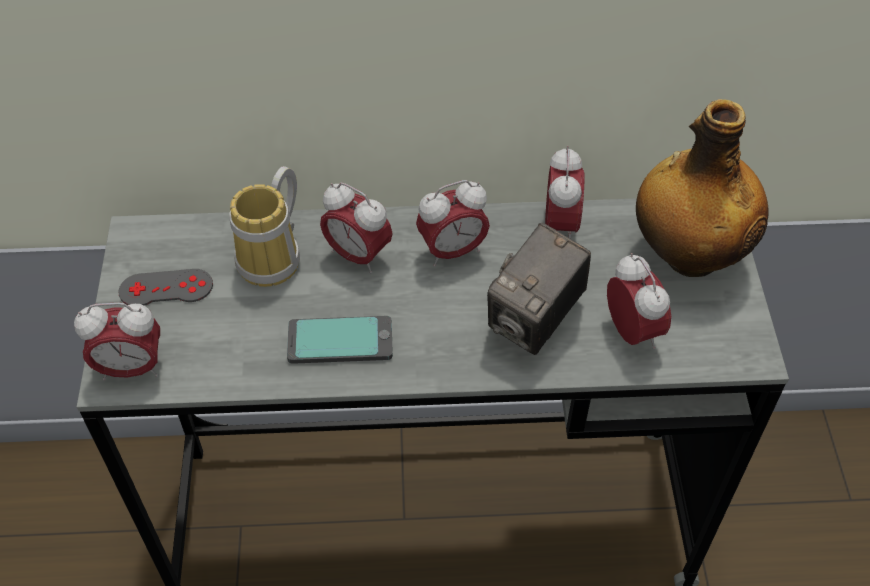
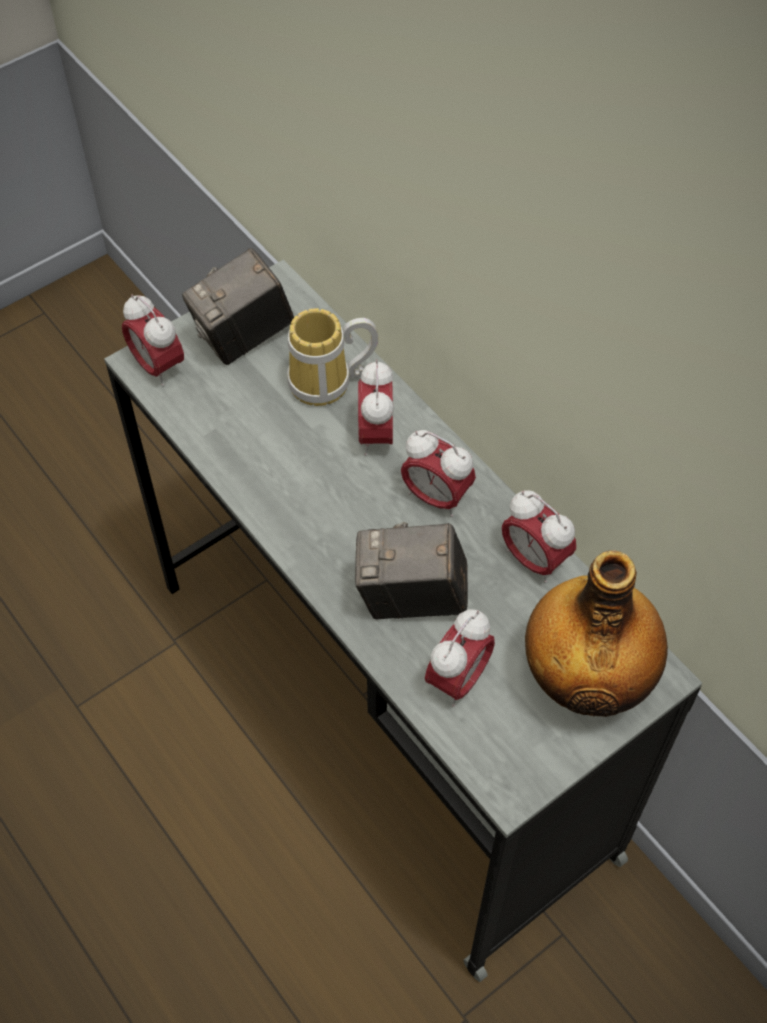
camera: 55 degrees right, 5 degrees up
grey game controller [118,269,213,306] -> camera [182,248,294,365]
phone [287,316,393,364] -> none
alarm clock [545,146,585,239] -> alarm clock turned 75 degrees clockwise [502,490,576,583]

